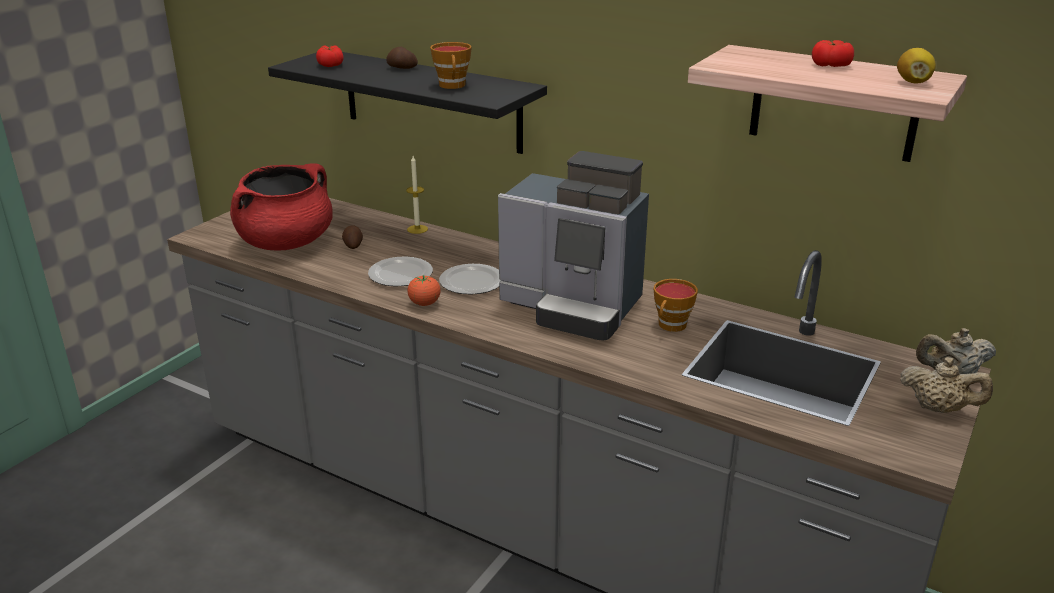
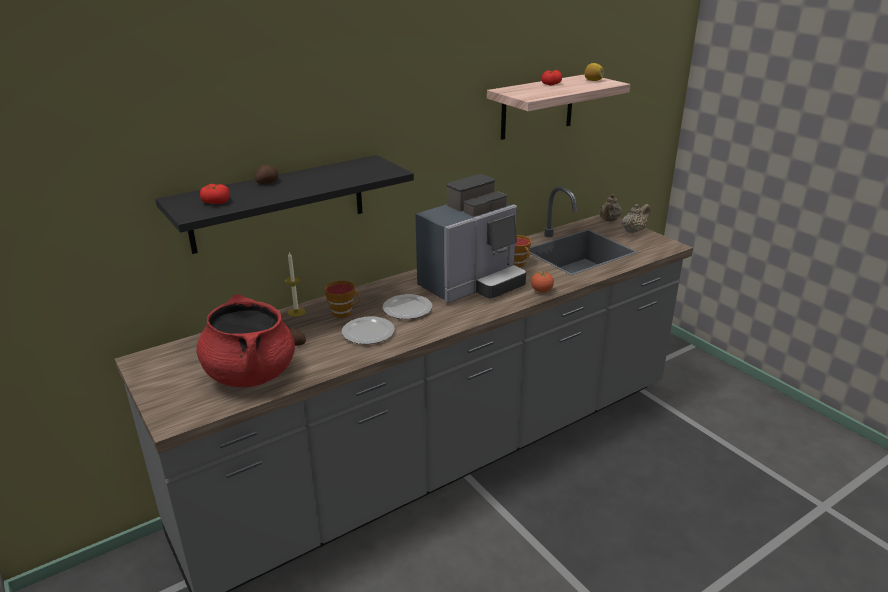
camera: 65 degrees left, 0 degrees up
tomato [407,275,441,306] -> tomato moved to [531,271,554,292]
cup [430,42,472,89] -> cup moved to [324,281,361,318]

